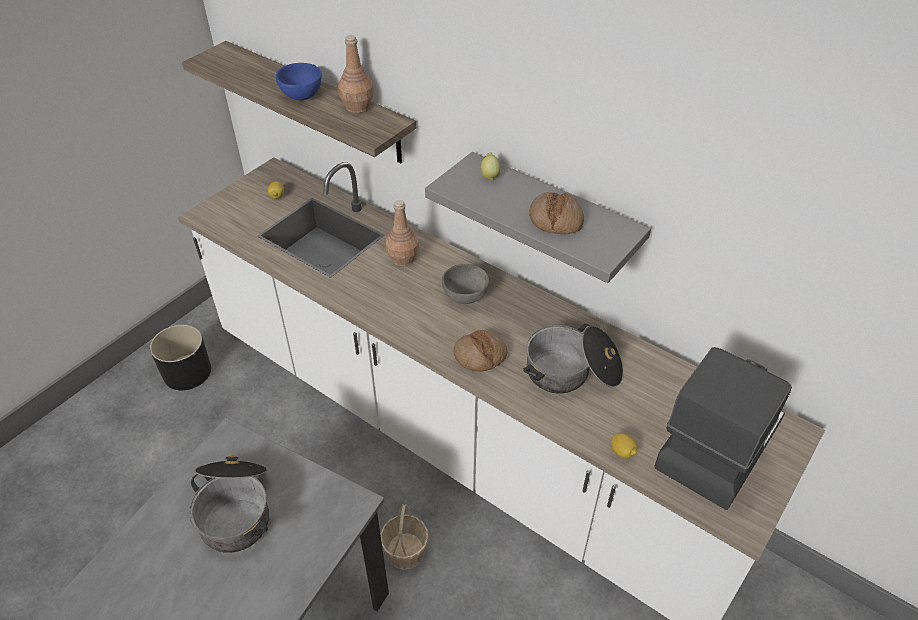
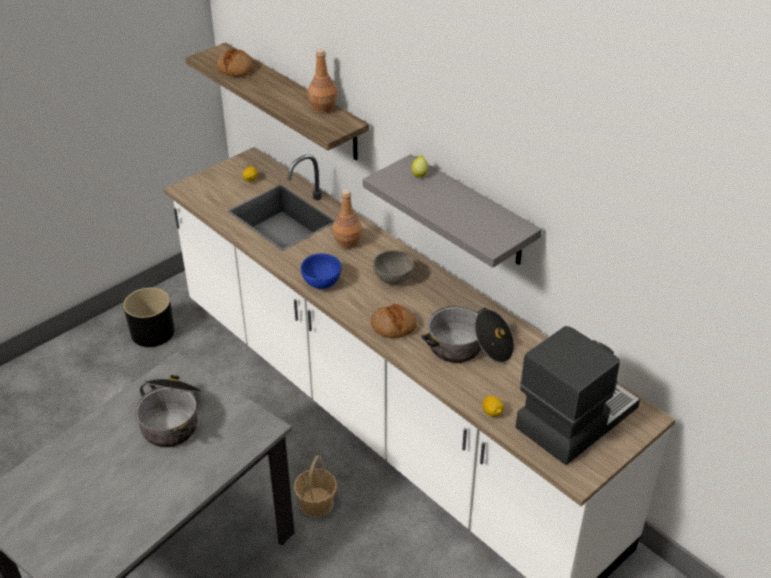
camera: 10 degrees right, 5 degrees down
blue bowl [276,63,322,100] -> blue bowl moved to [301,253,341,289]
bread [529,192,584,235] -> bread moved to [217,49,253,77]

